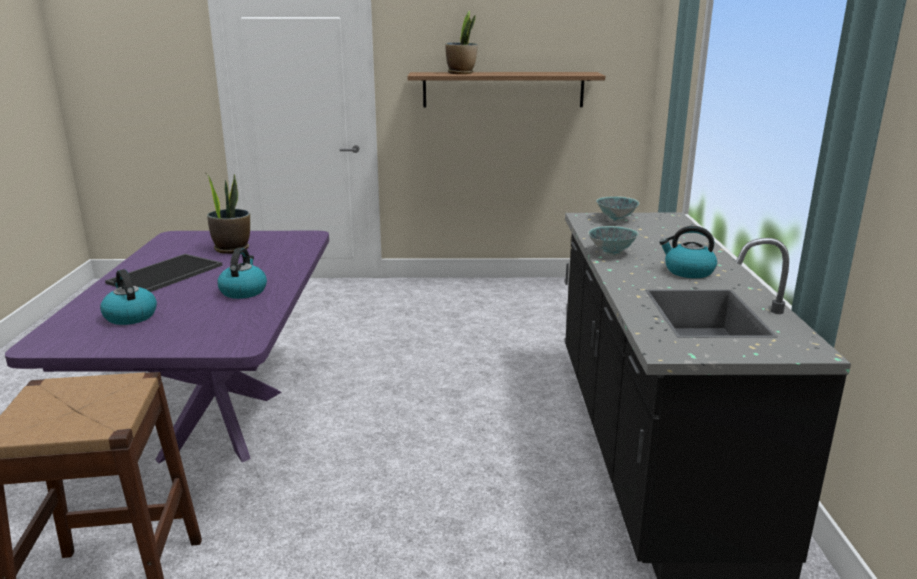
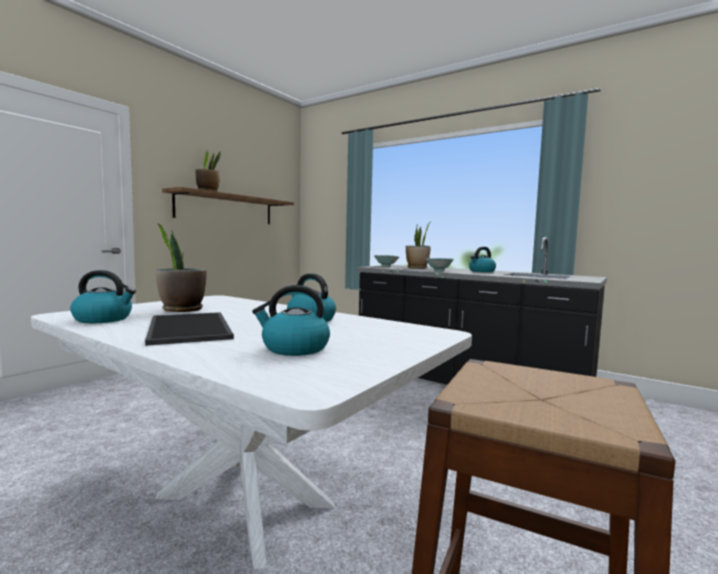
camera: 55 degrees left, 15 degrees down
purple dining table [5,231,329,463] -> white dining table [31,295,472,569]
none -> kettle [70,270,136,323]
none -> potted plant [406,223,431,269]

